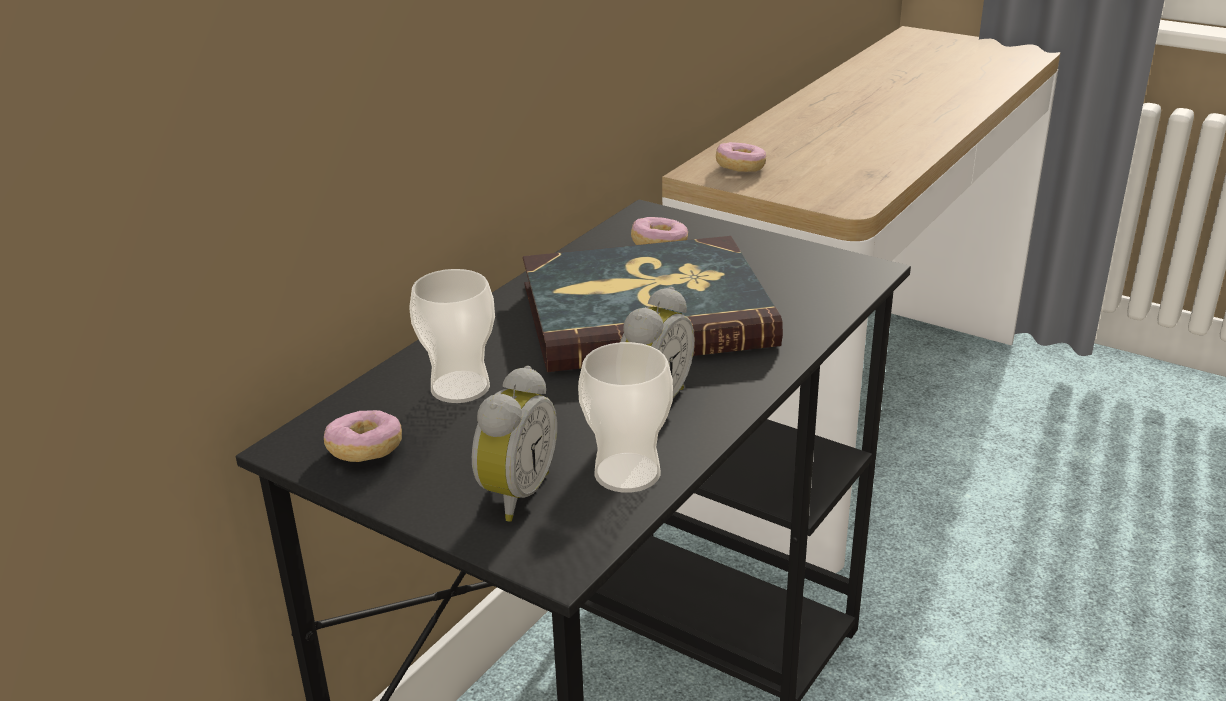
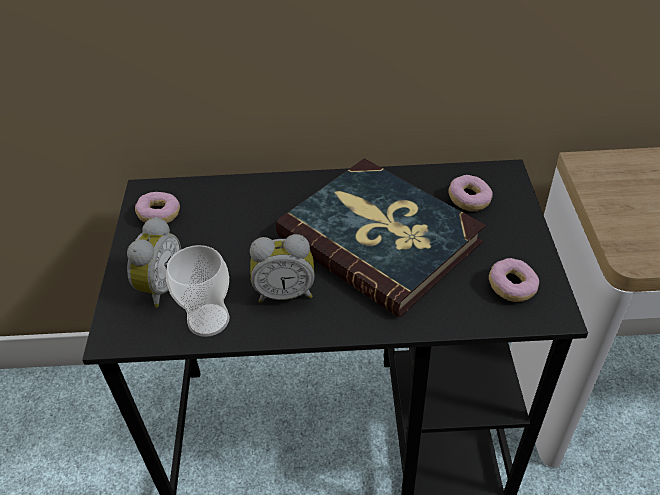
camera: 55 degrees right, 15 degrees up
cup [410,269,495,403] -> none
alarm clock [472,366,557,522] -> alarm clock turned 60 degrees counterclockwise [127,217,181,307]
donut [716,142,766,172] -> donut moved to [489,258,539,302]

